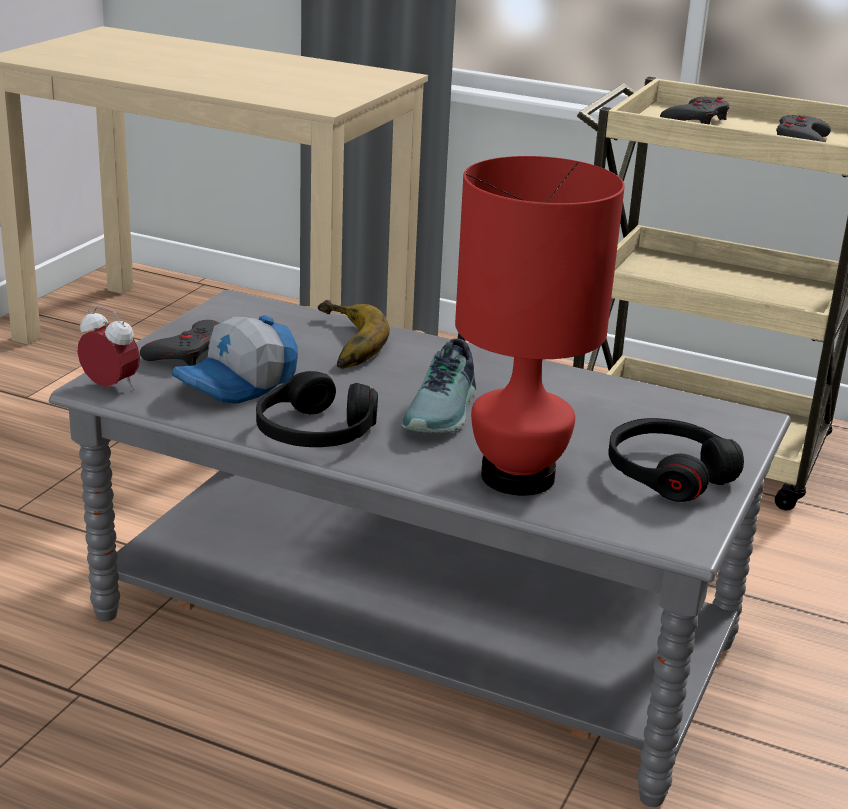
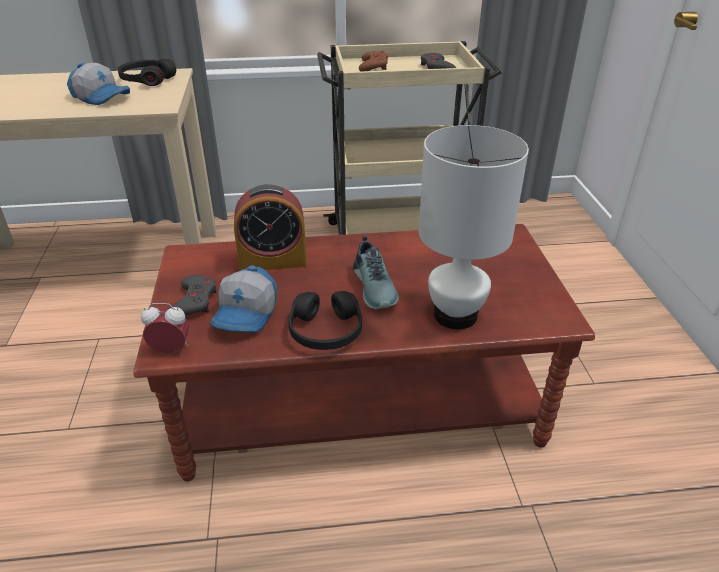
camera: 30 degrees left, 10 degrees up
grey coffee table [49,290,791,807] -> brown coffee table [133,224,595,482]
banana [318,300,390,368] -> alarm clock [234,184,307,270]
red table lamp [455,156,625,496] -> white table lamp [419,125,529,329]
black headphones [608,418,744,502] -> black headphones moved to [117,59,176,86]
grey game controller [660,97,729,125] -> brown game controller [359,50,388,71]
none -> cap [67,63,130,105]

